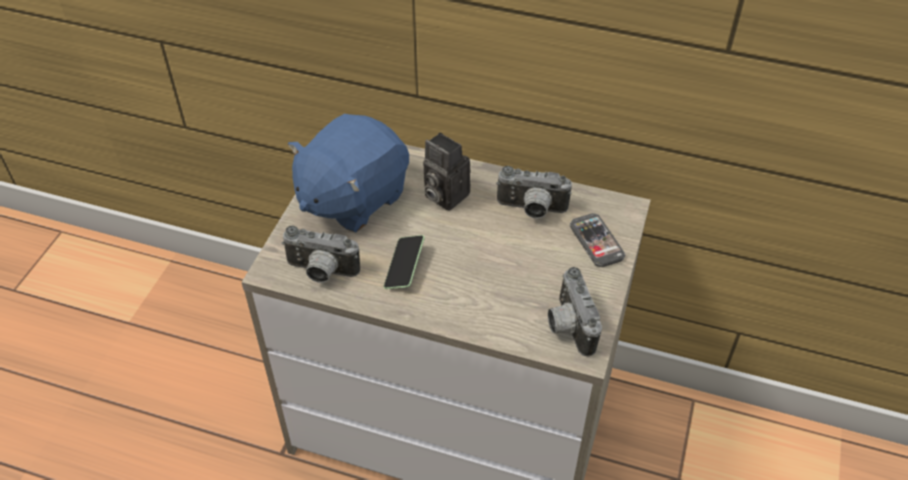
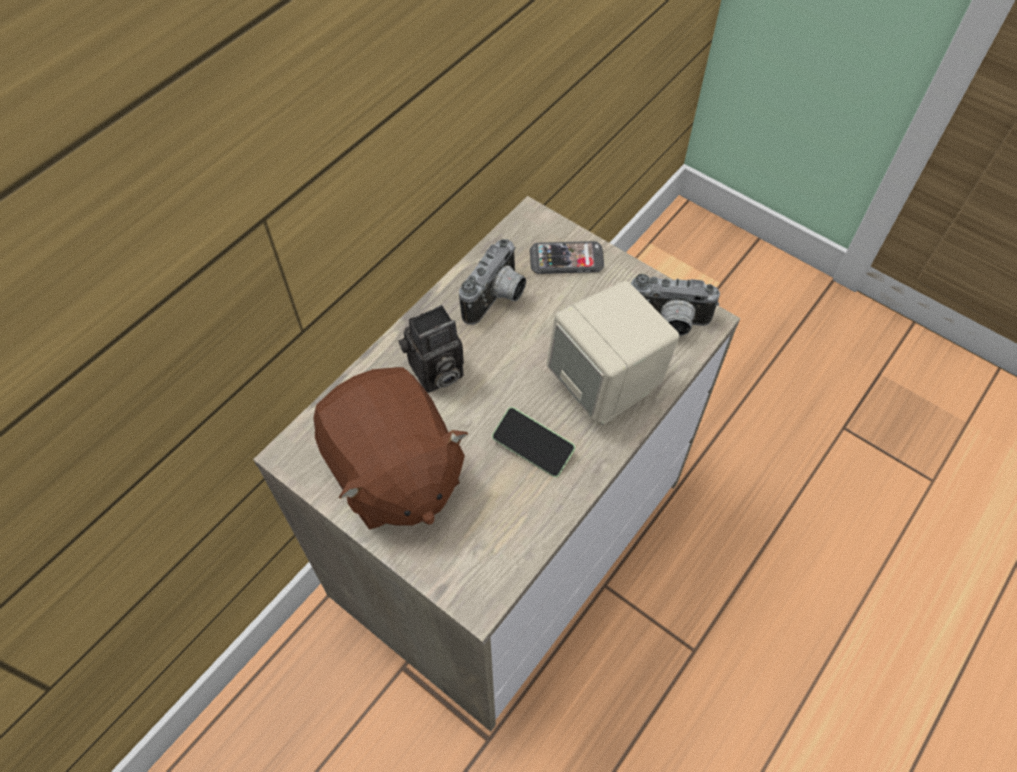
camera: 70 degrees left, 10 degrees up
camera [281,226,360,283] -> none
blue plush toy [288,114,409,232] -> brown plush toy [313,367,468,530]
none -> beige speaker [547,281,679,425]

